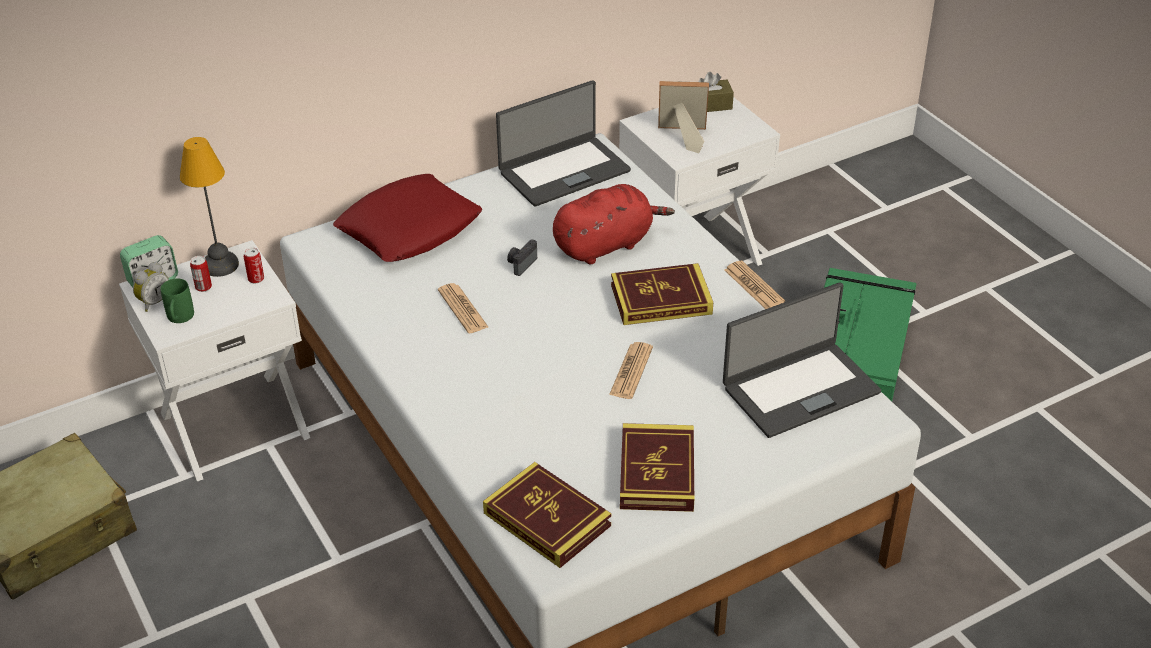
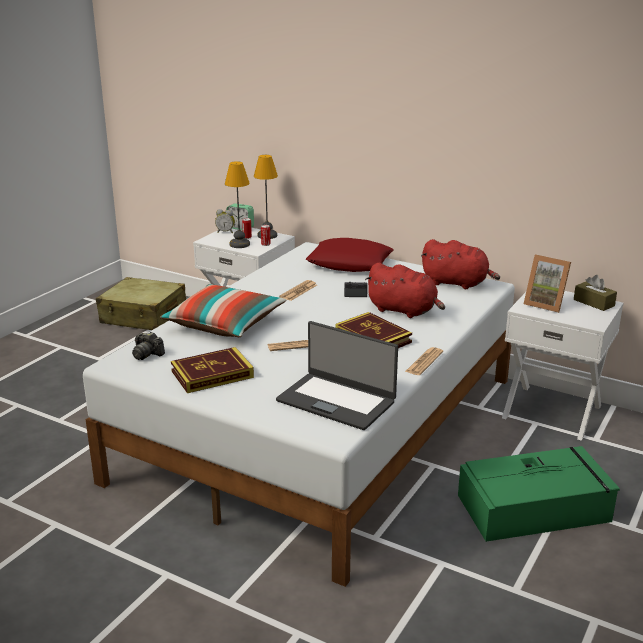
camera: 60 degrees right, 15 degrees down
green mug [161,278,194,323] -> none
book [483,462,611,568] -> camera [132,332,165,360]
laptop [496,80,631,207] -> red plush toy [421,239,500,289]
picture frame [658,81,709,153] -> picture frame turned 150 degrees clockwise [524,254,571,313]
none -> pillow [160,284,287,337]
none -> table lamp [225,161,250,248]

